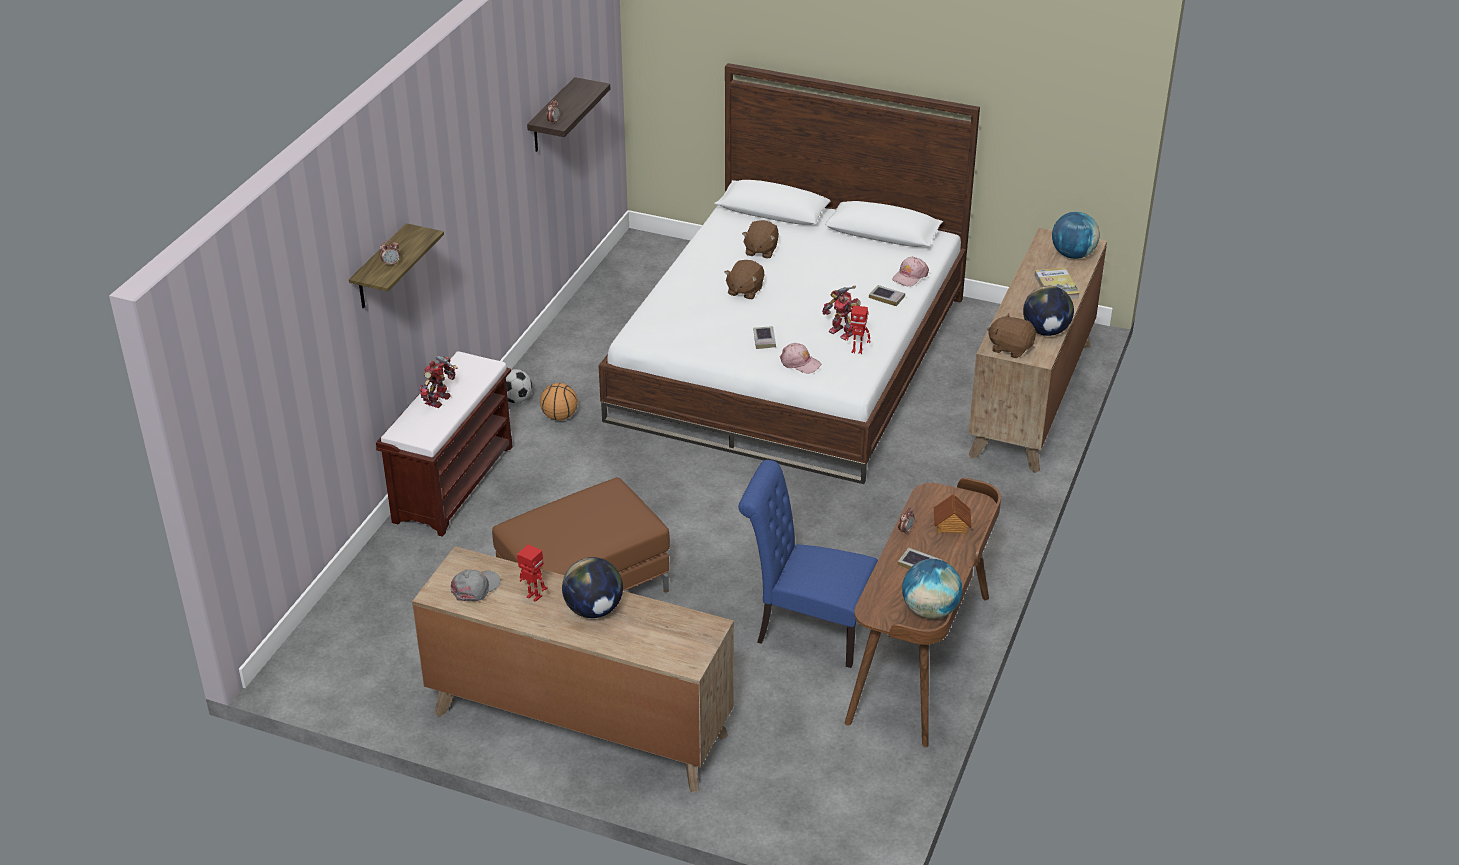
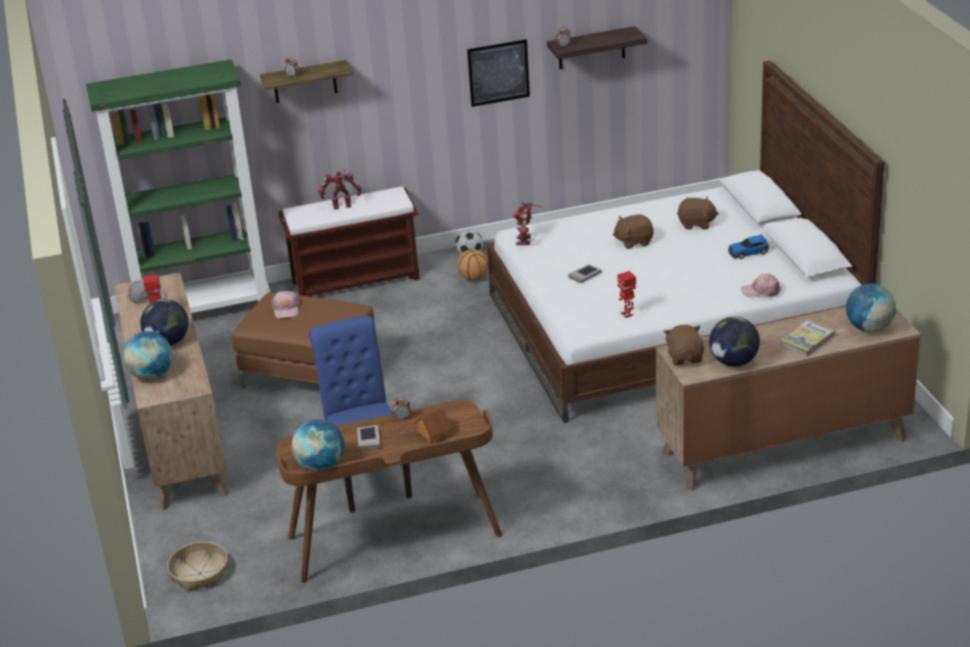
camera: 55 degrees right, 5 degrees down
brown plush toy [742,220,779,259] -> brown plush toy turned 150 degrees counterclockwise [677,197,719,230]
pink cap [780,343,821,374] -> pink cap moved to [271,291,299,319]
toy robot [822,286,860,340] -> toy robot moved to [513,201,543,245]
book [869,285,905,306] -> none
none -> green bookcase [86,59,271,313]
none -> globe [123,331,173,380]
none -> basket [168,542,228,592]
none -> picture [467,39,530,107]
none -> toy car [728,234,769,259]

